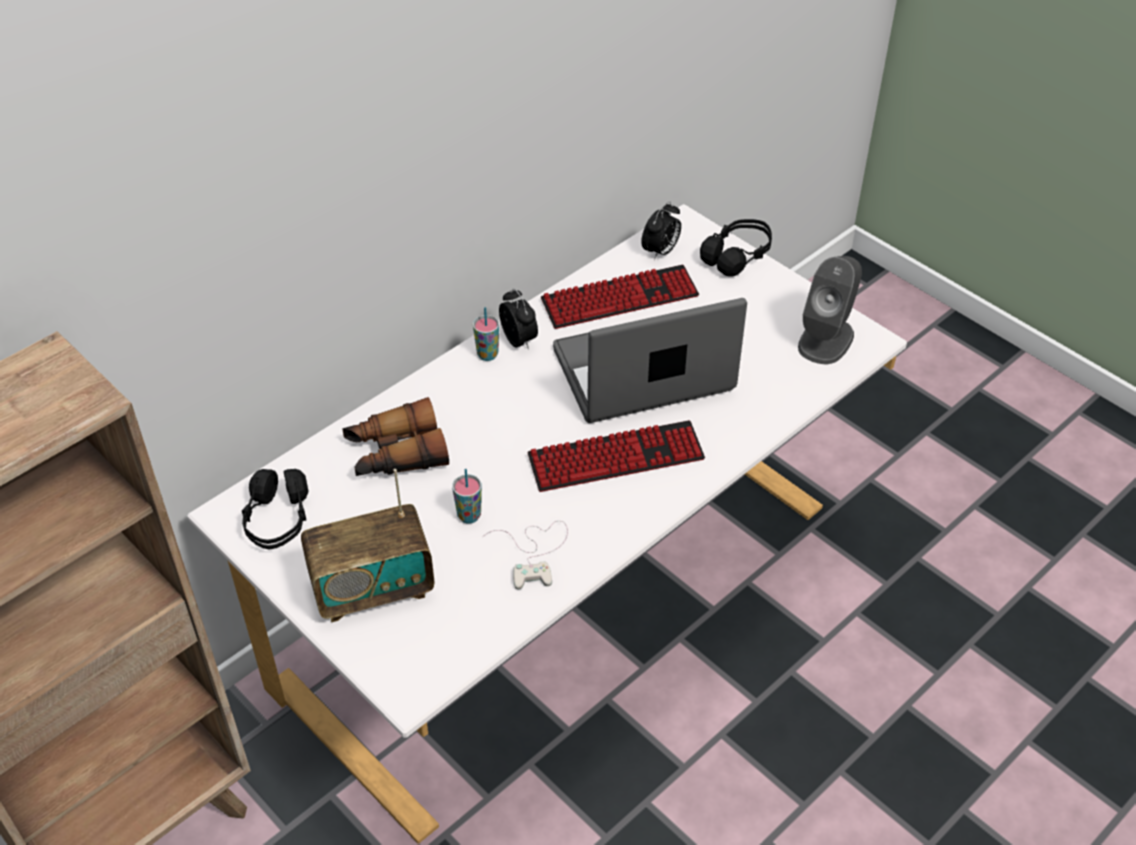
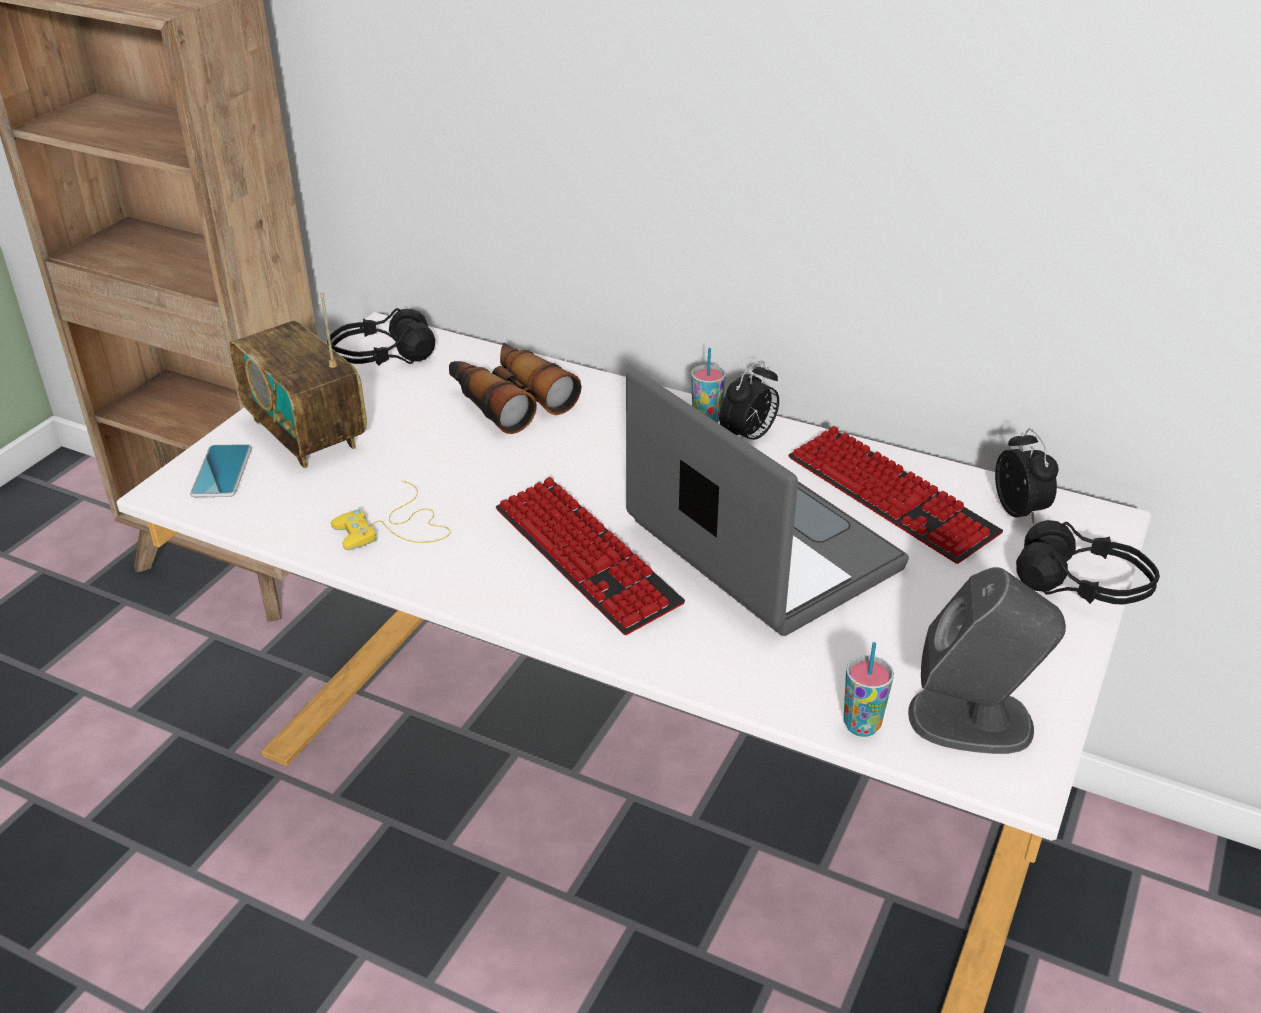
camera: 70 degrees right, 10 degrees down
cup [452,469,482,524] -> cup moved to [844,642,894,737]
white game controller [483,521,568,589] -> yellow game controller [331,481,451,550]
alarm clock [641,201,681,260] -> alarm clock turned 120 degrees counterclockwise [995,429,1058,525]
none -> phone [190,444,252,497]

